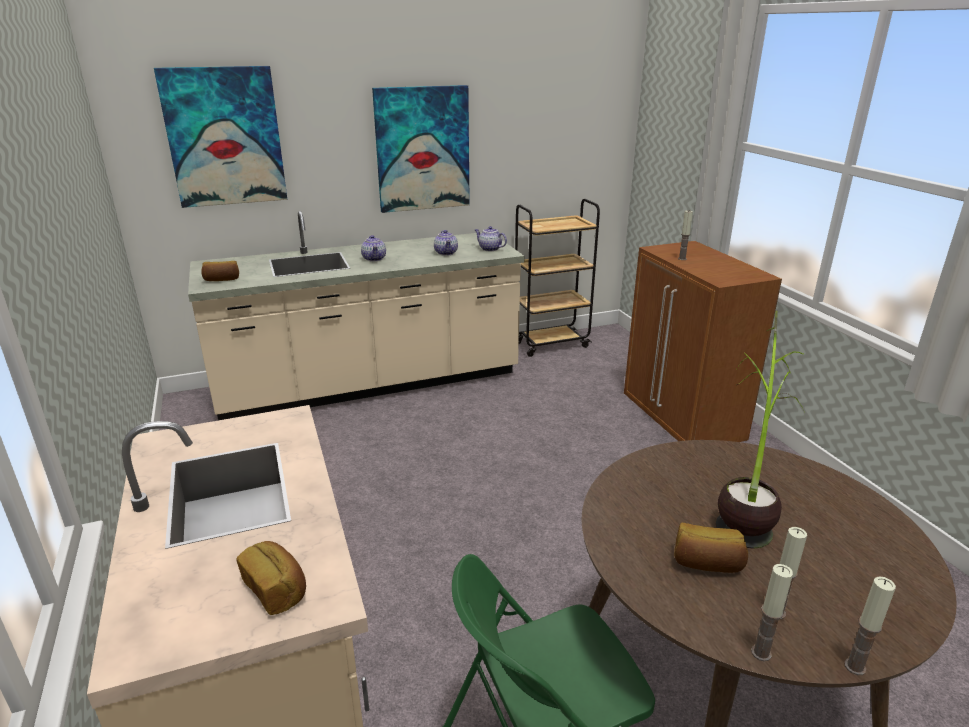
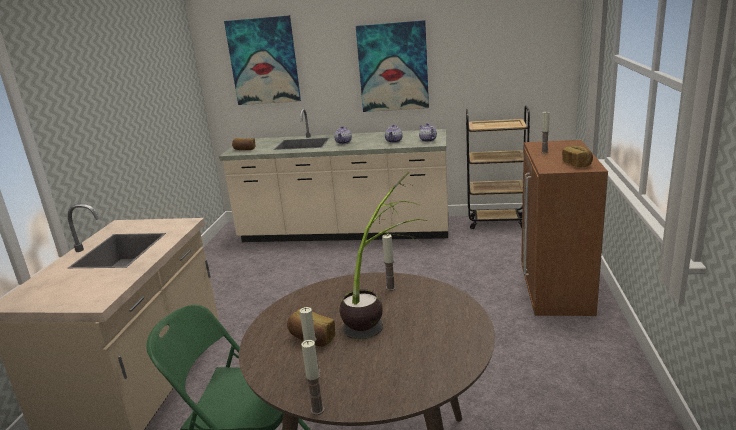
camera: 30 degrees right, 5 degrees down
bread [236,541,306,615] -> bread moved to [562,146,593,167]
candle [751,564,793,661] -> candle moved to [382,234,396,291]

